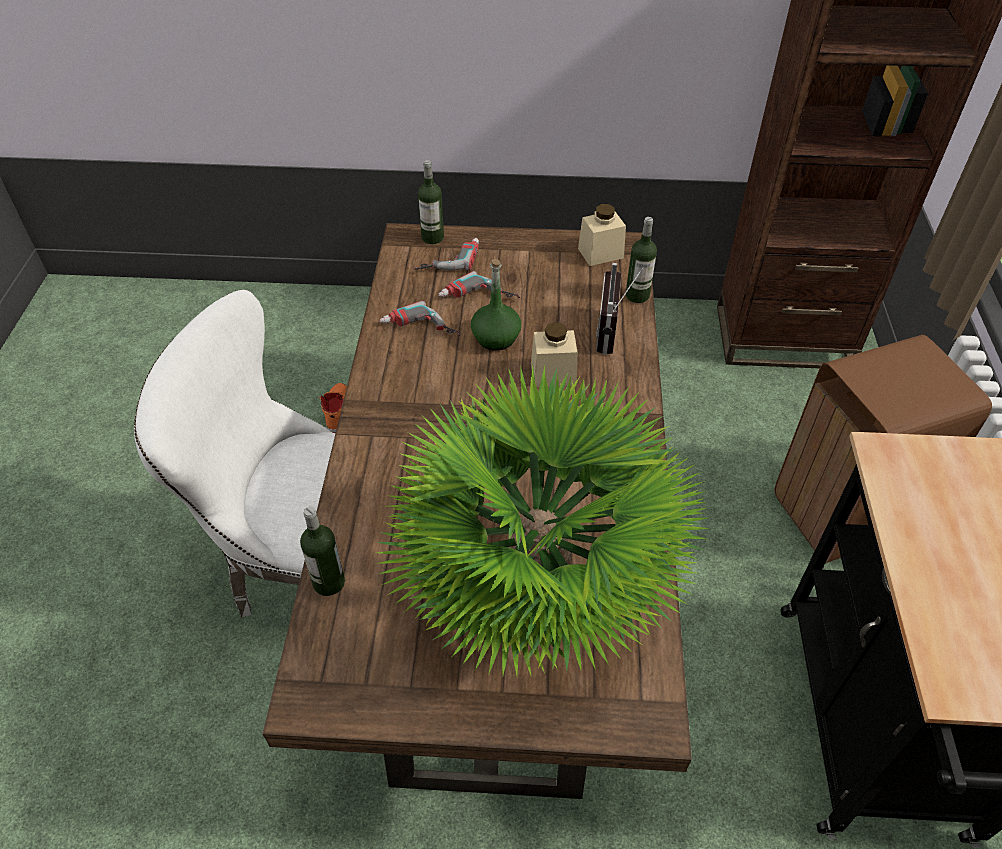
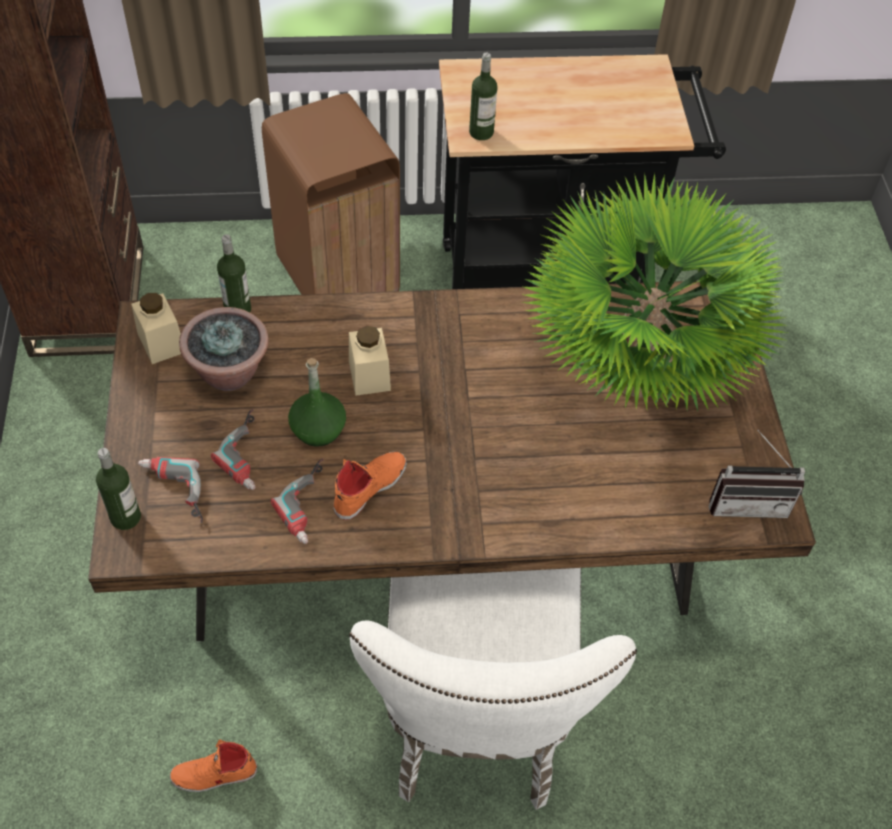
camera: 100 degrees left, 5 degrees up
bottle [300,507,345,596] -> bottle moved to [469,53,497,140]
radio [596,263,643,355] -> radio moved to [709,430,805,518]
none -> potted plant [179,307,269,391]
none -> orange shoe [333,451,407,520]

